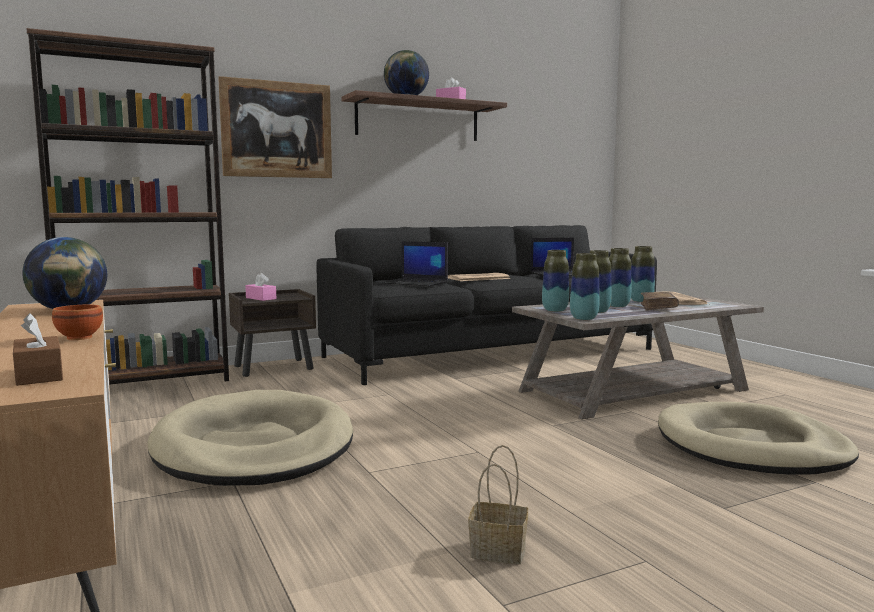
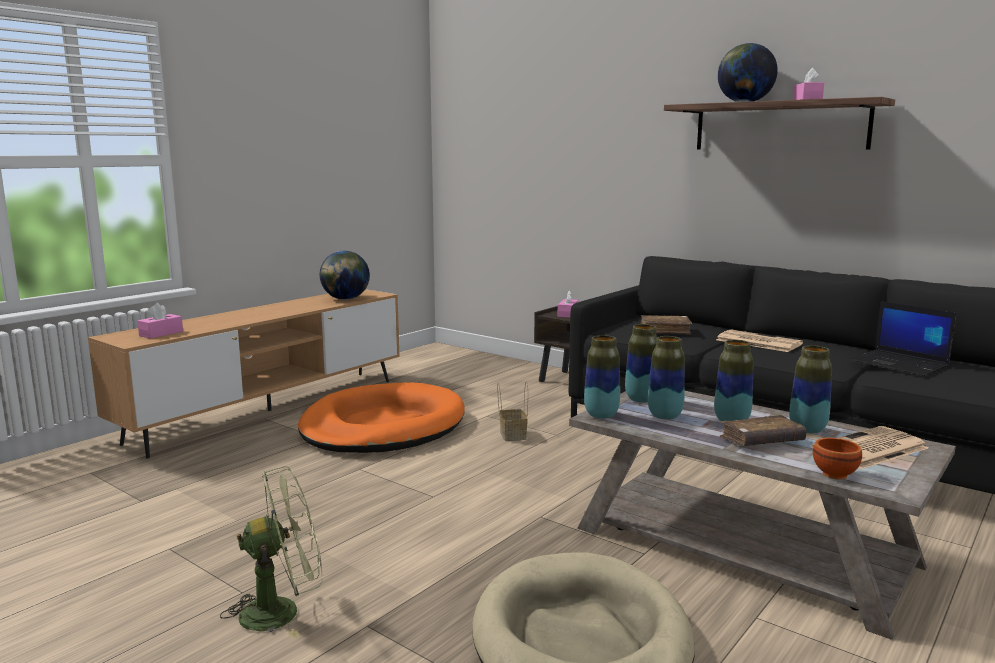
camera: 65 degrees right, 5 degrees up
brown tissue box [13,313,63,386] -> pink tissue box [137,303,183,339]
brown bookcase [26,28,229,385] -> none
brown bowl [52,305,103,340] -> brown bowl moved to [813,438,862,480]
beige dog bed [148,390,353,486] -> orange dog bed [298,382,465,453]
picture [218,76,332,178] -> none
laptop [382,241,448,286] -> brown book [640,315,693,335]
basket [468,445,528,564] -> basket moved to [497,381,528,441]
none -> green fan [220,466,323,639]

